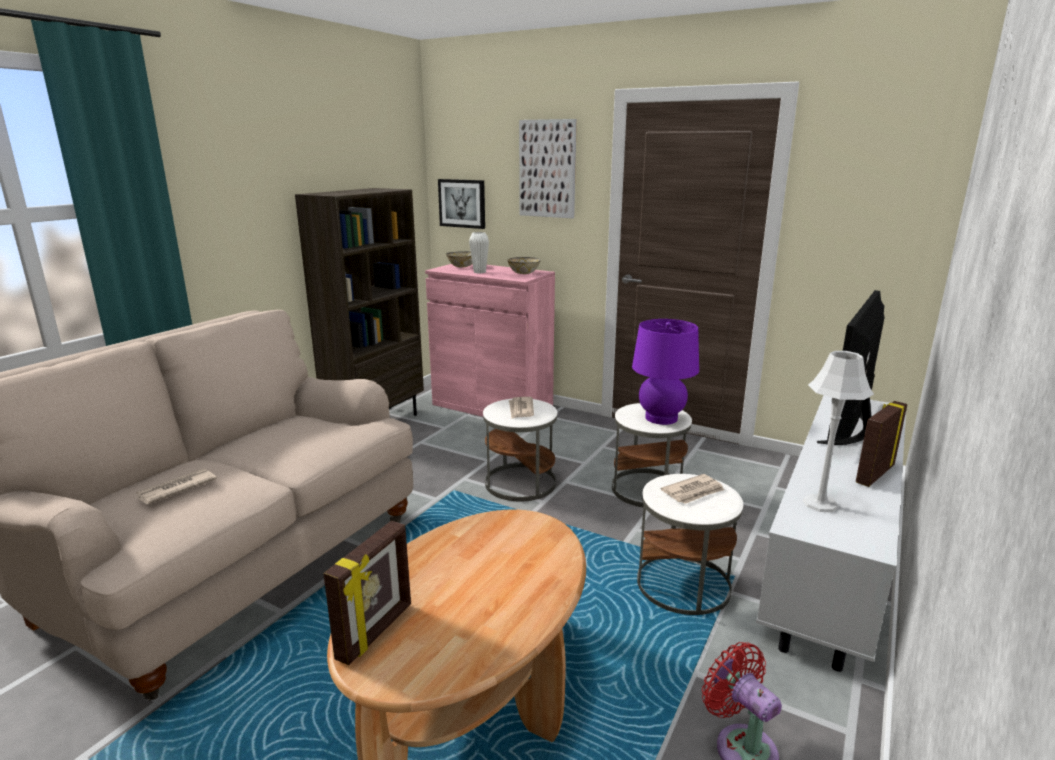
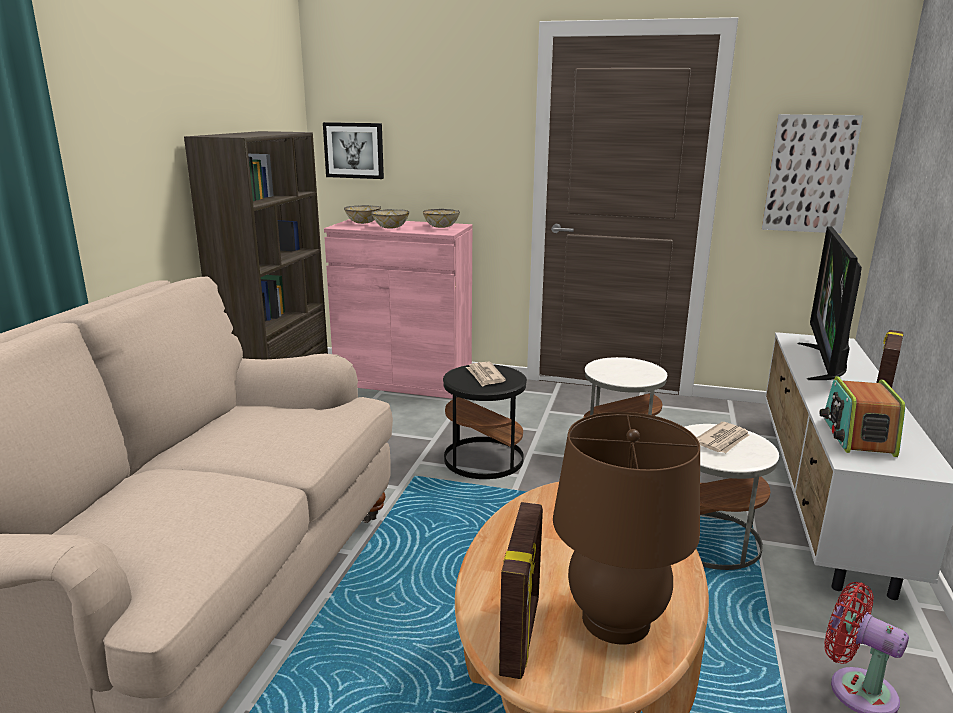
camera: 15 degrees left, 0 degrees up
newspaper [135,468,217,504] -> none
white vase [469,232,489,273] -> bowl [371,209,409,229]
white side table [483,399,557,502] -> black side table [443,364,527,479]
picture [519,119,577,219] -> picture moved to [762,114,863,233]
purple table lamp [632,319,699,425] -> none
grey table lamp [803,351,874,512] -> radio [819,376,905,457]
none -> brown table lamp [553,412,700,645]

